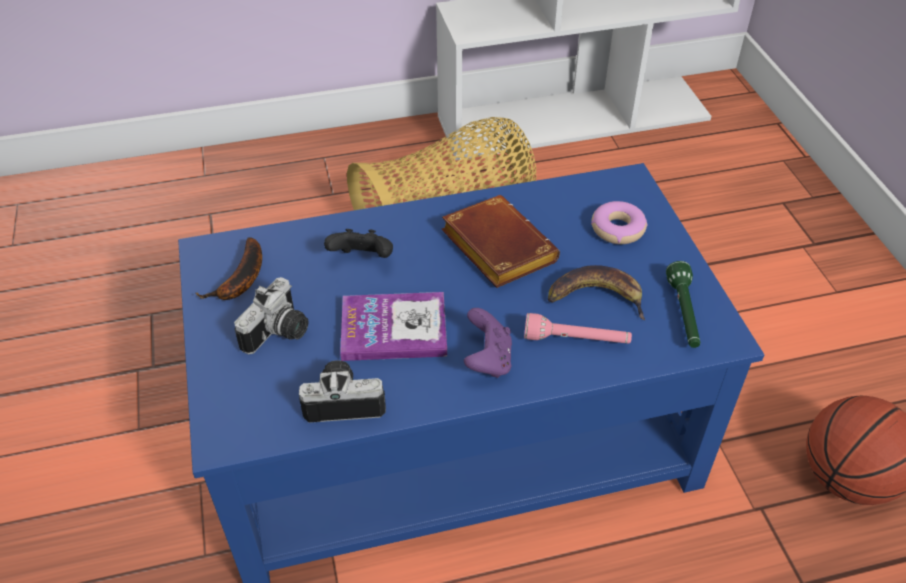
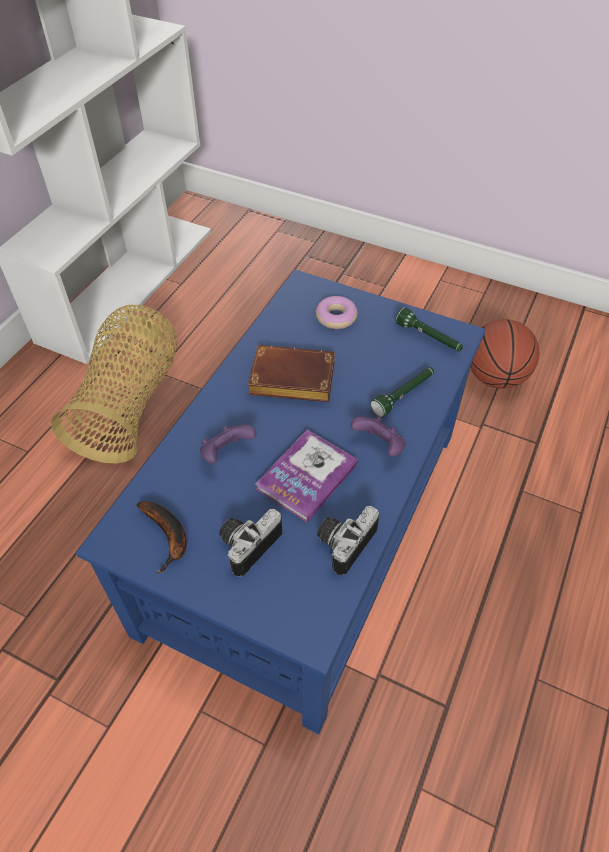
camera: 50 degrees left, 5 degrees up
camera [234,277,308,354] -> camera turned 120 degrees counterclockwise [219,509,283,576]
black game controller [324,229,393,258] -> purple game controller [200,424,256,464]
pink flashlight [524,313,632,344] -> green flashlight [370,367,434,417]
banana [548,265,645,320] -> none

